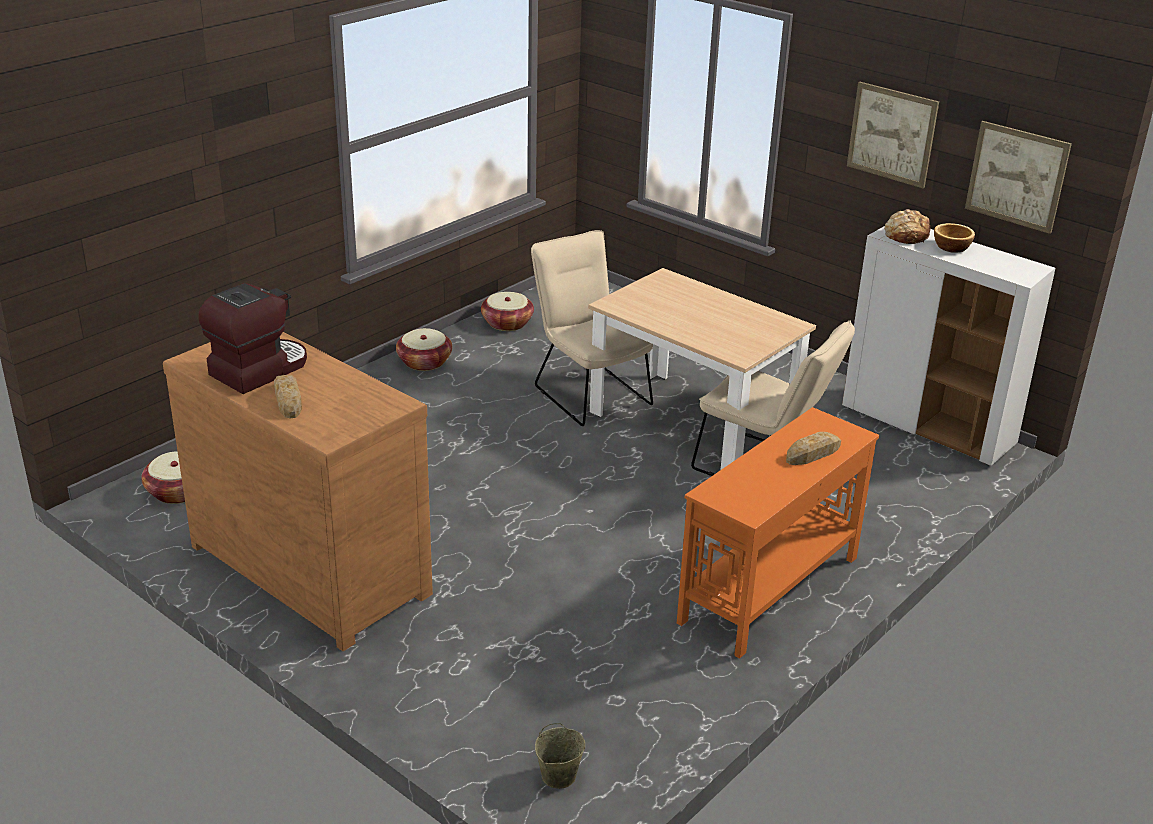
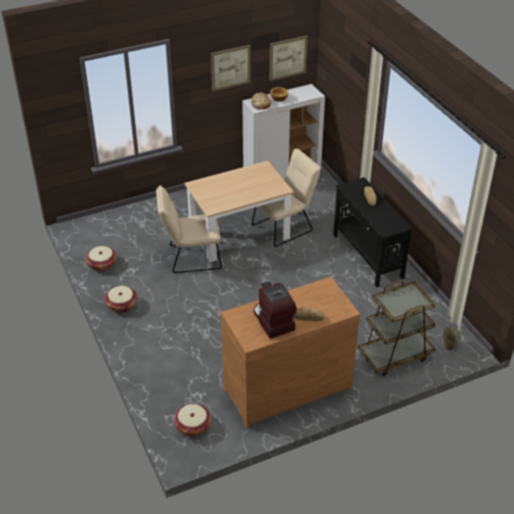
camera: 65 degrees left, 10 degrees up
orange console table [677,407,879,659] -> black console table [333,177,413,287]
none -> brown cart [358,280,435,376]

